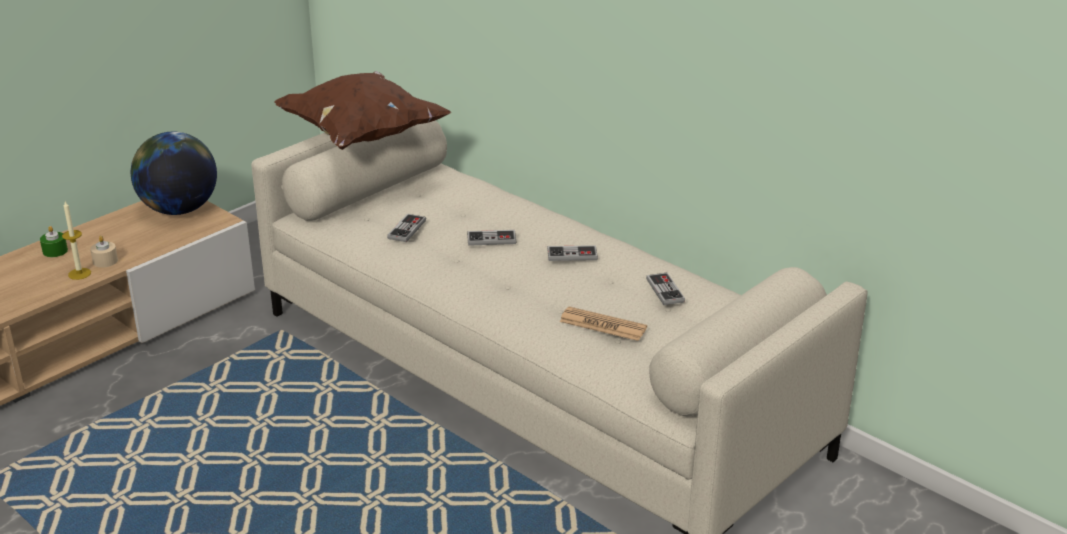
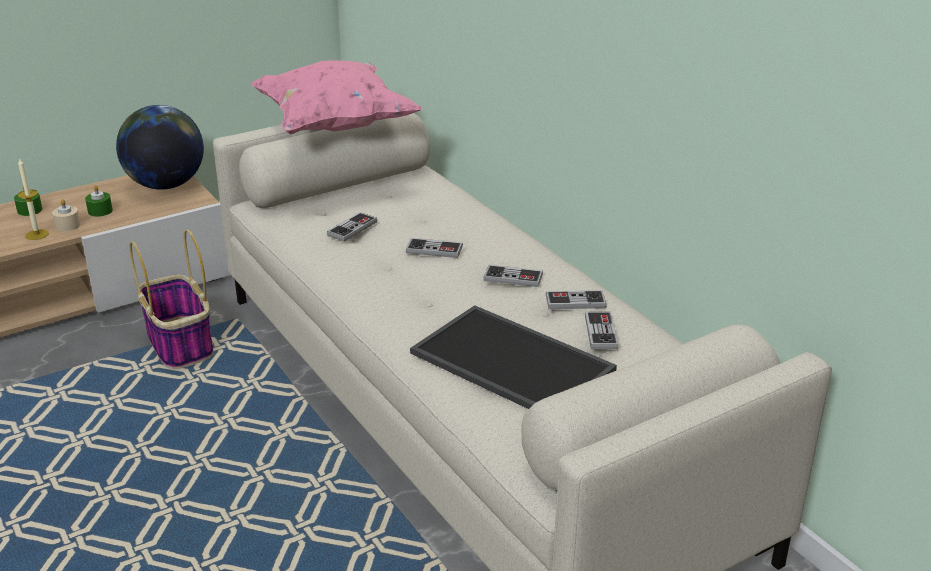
camera: 15 degrees right, 0 degrees up
brown pillow [274,71,451,150] -> pink pillow [252,60,422,135]
newspaper [560,306,647,341] -> tray [410,305,617,409]
none -> green candle [85,185,113,217]
none -> basket [129,229,213,369]
none -> game controller [545,290,606,309]

